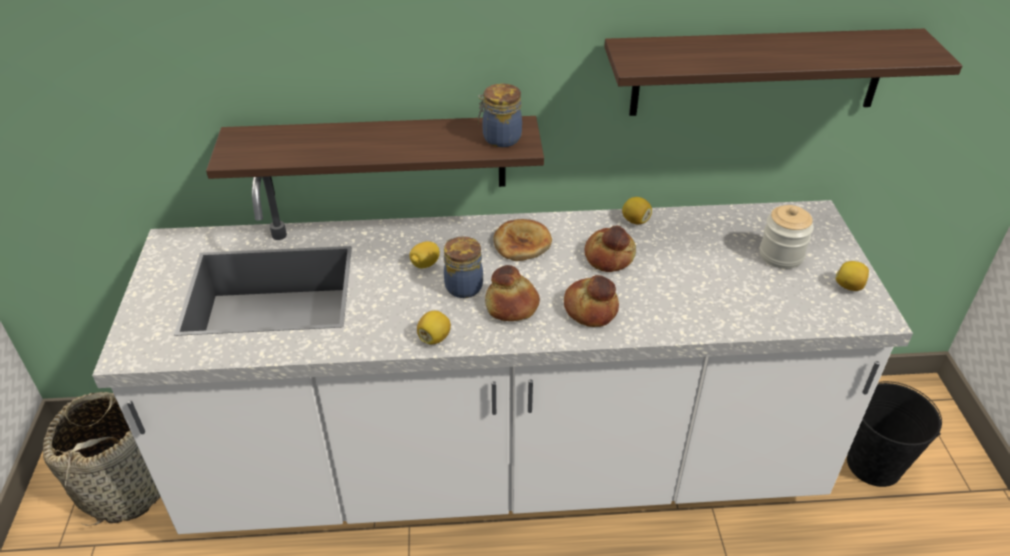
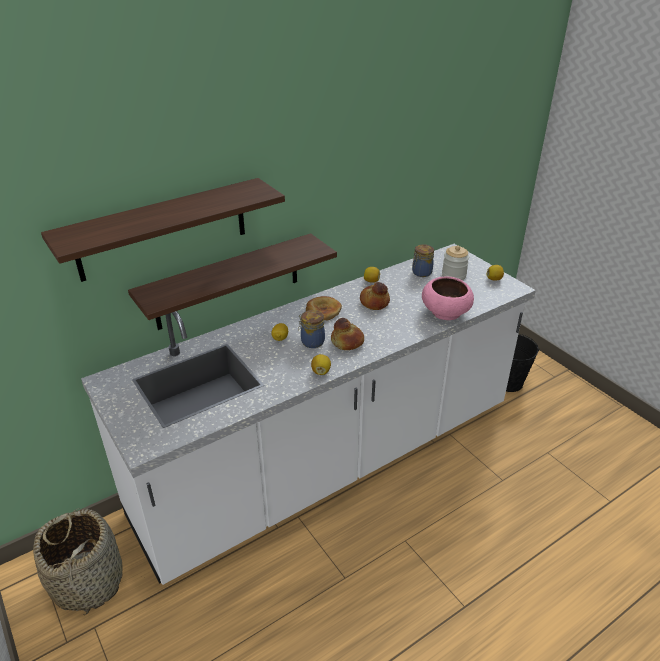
camera: 30 degrees left, 5 degrees down
jar [478,84,522,147] -> jar moved to [412,244,434,277]
bread [564,275,619,327] -> none
shelf [604,29,962,116] -> shelf moved to [41,178,285,282]
none -> pink bowl [422,277,474,320]

